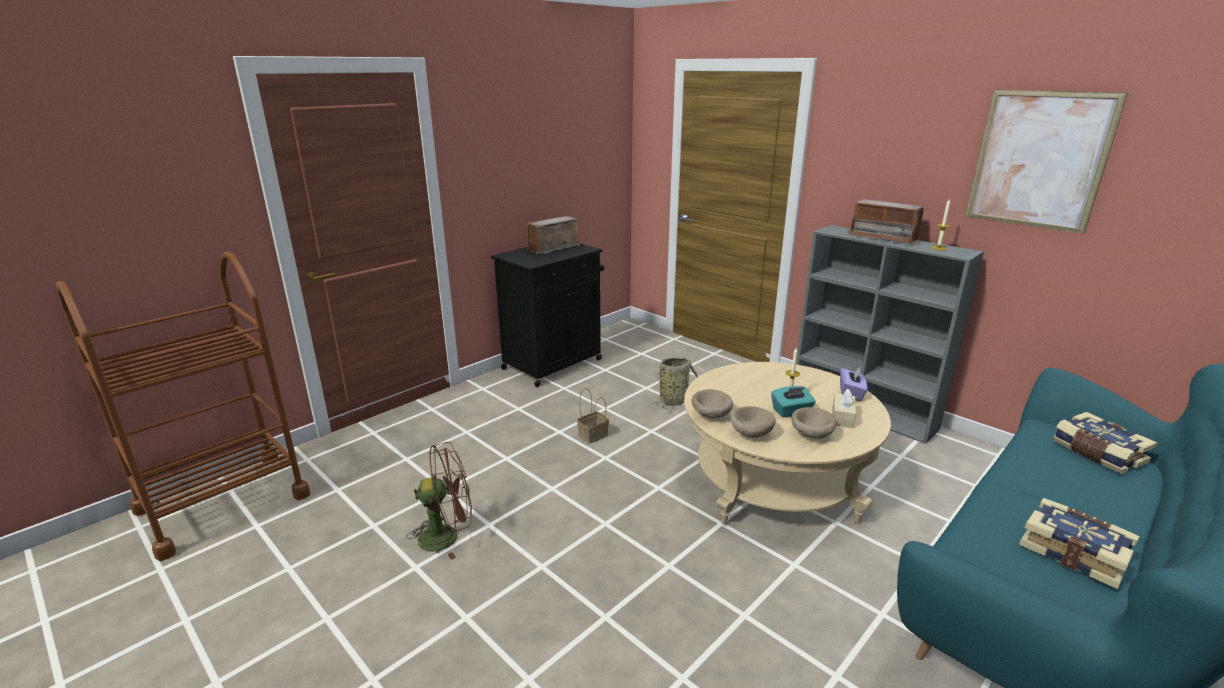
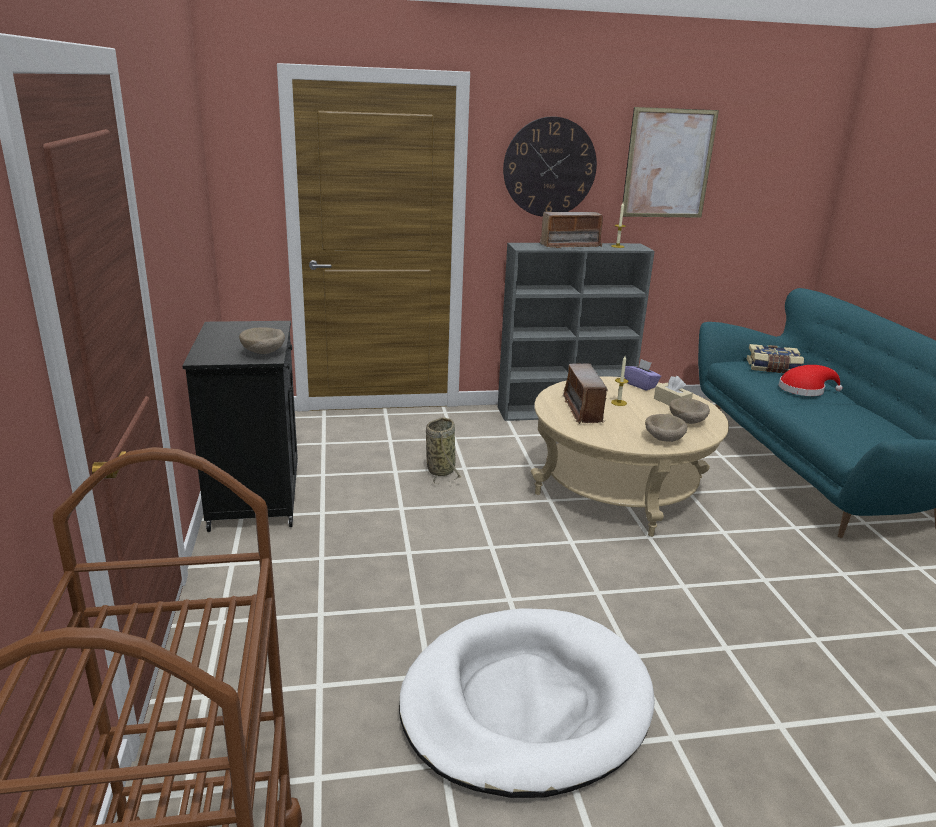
camera: 55 degrees left, 0 degrees up
brown fan [406,442,472,560] -> white dog bed [399,609,655,798]
radio [526,216,579,254] -> radio moved to [563,363,608,424]
basket [577,388,609,444] -> none
beige bowl [692,389,733,418] -> beige bowl moved to [239,327,285,354]
turquoise tissue box [771,386,816,417] -> none
book [1019,498,1139,589] -> none
none -> wall clock [503,116,597,217]
none -> red hat [779,365,843,396]

